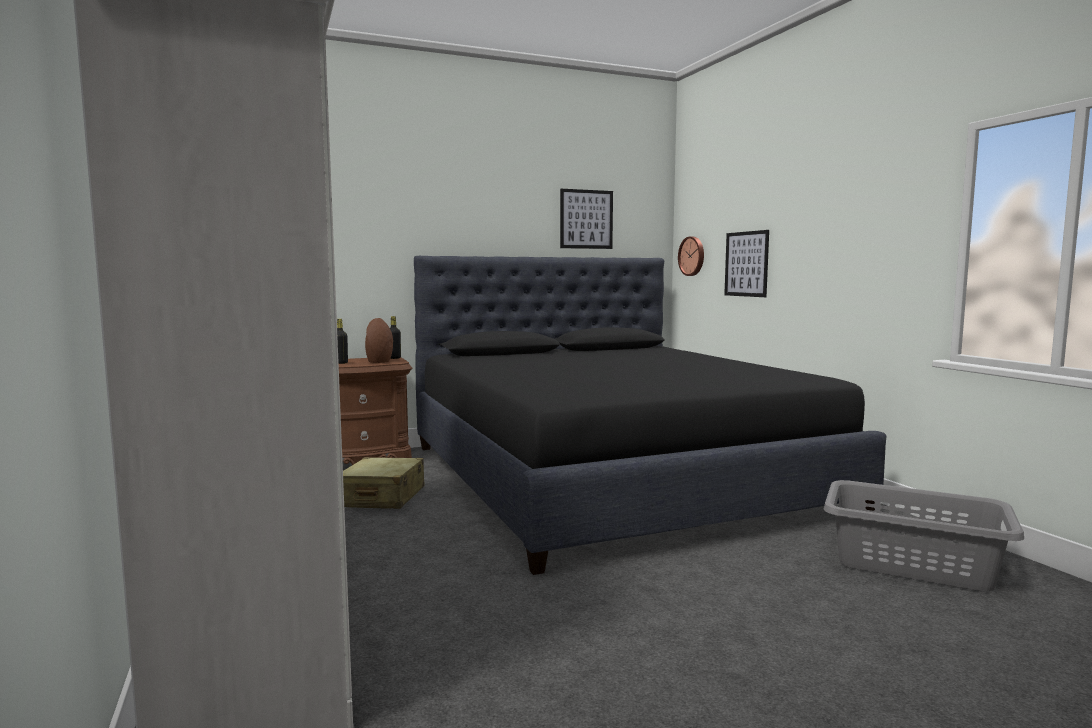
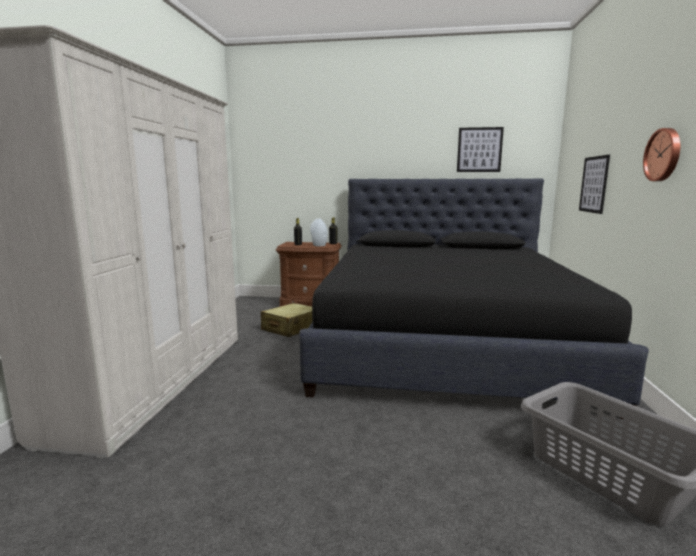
camera: 30 degrees right, 5 degrees up
brown vase [365,318,393,363] -> grey vase [310,219,328,246]
wall clock [678,237,704,276] -> wall clock moved to [643,128,680,181]

